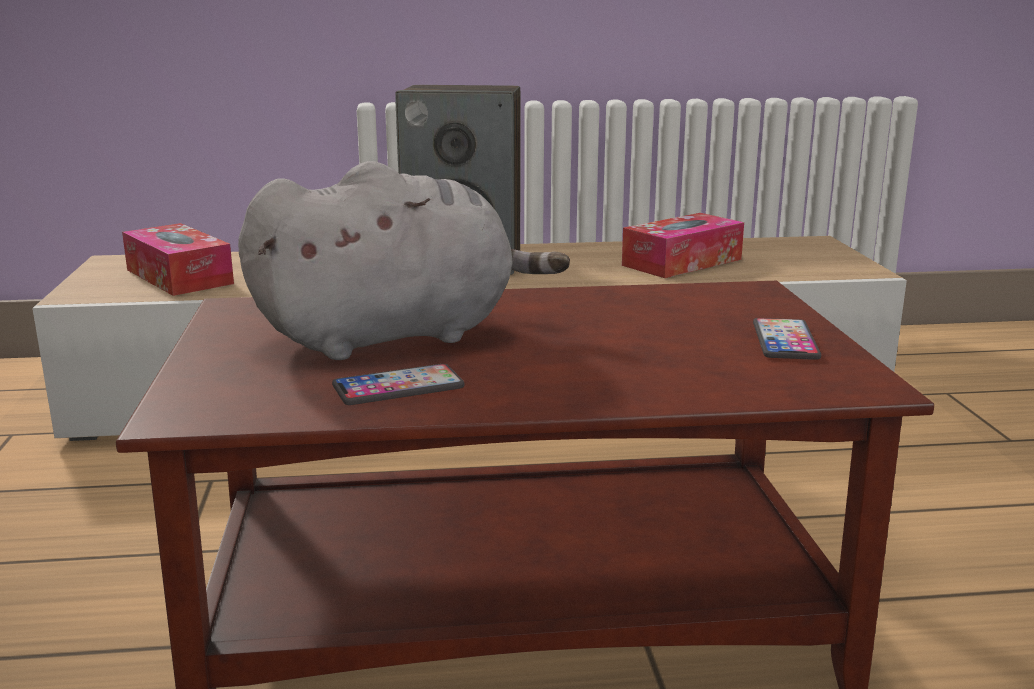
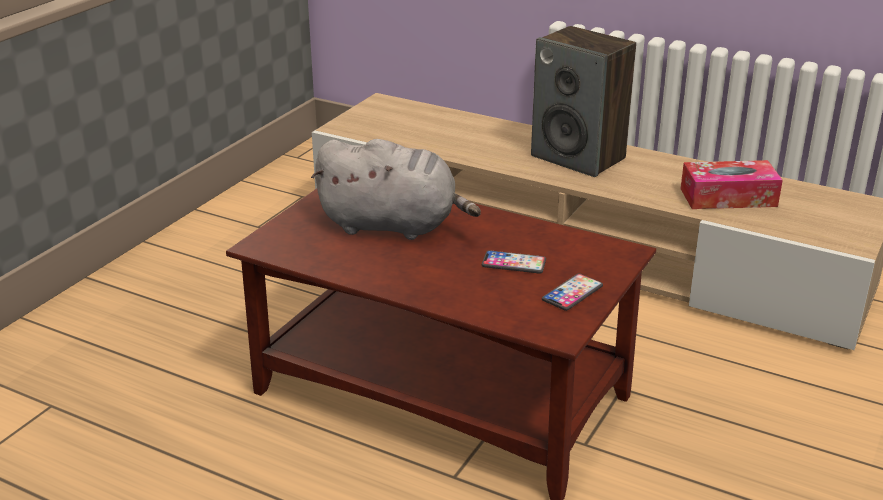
camera: 35 degrees right, 10 degrees up
tissue box [122,223,234,296] -> none
phone [332,364,465,405] -> phone moved to [482,250,546,274]

